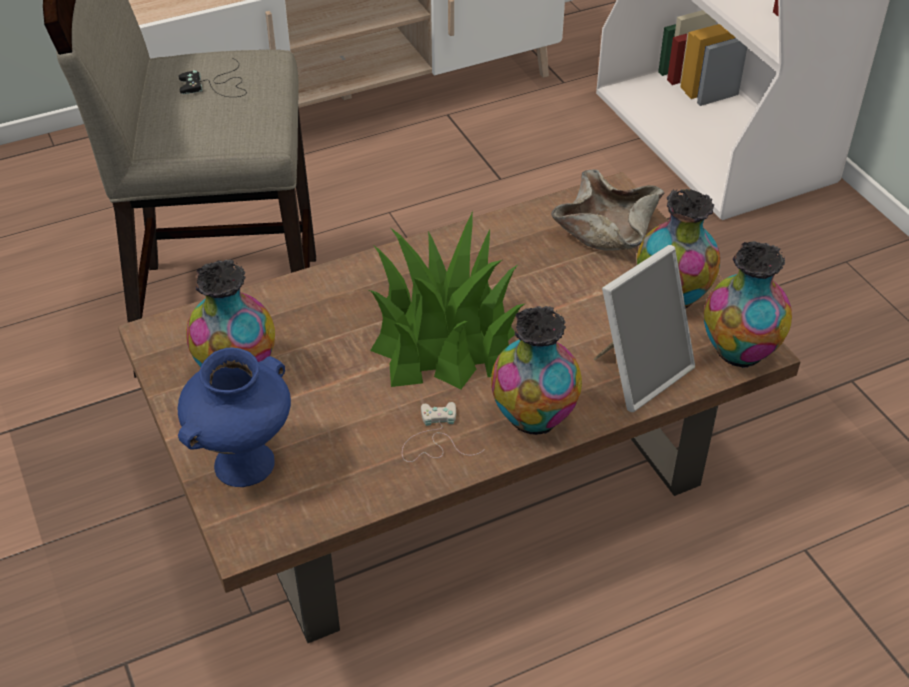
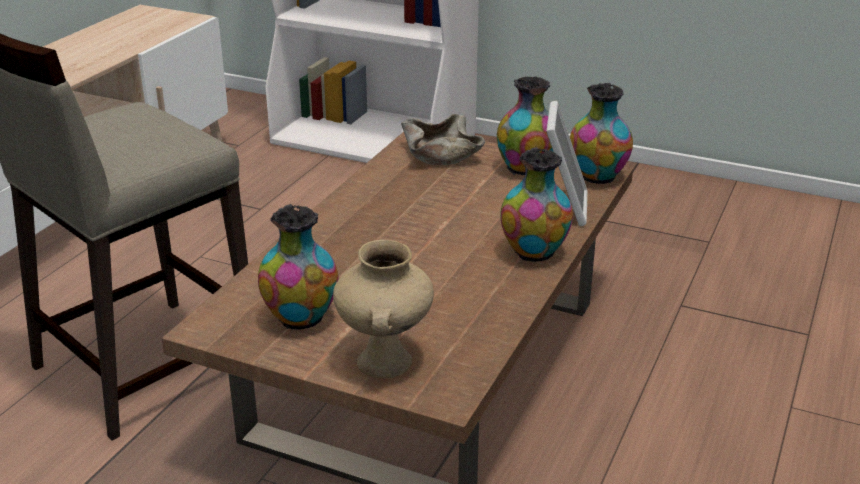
camera: 40 degrees left, 15 degrees down
black game controller [178,58,247,97] -> none
blue vase [178,347,291,487] -> beige vase [333,240,434,378]
potted plant [369,211,524,389] -> none
white game controller [402,402,485,462] -> none

